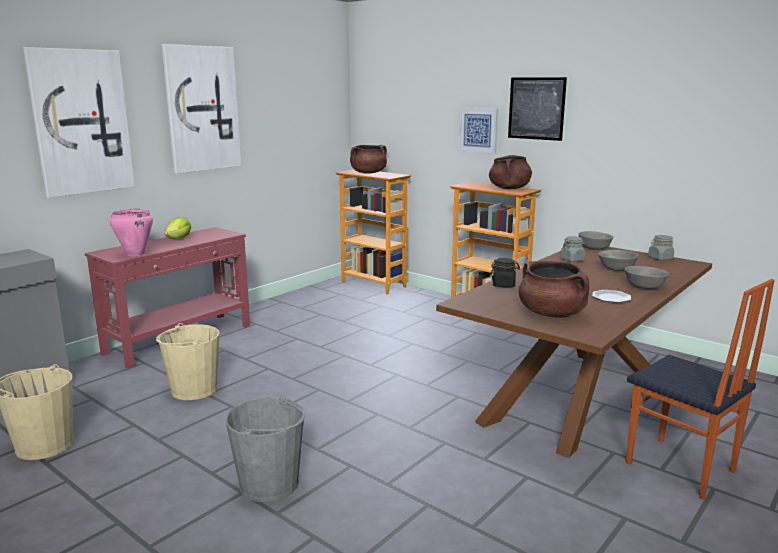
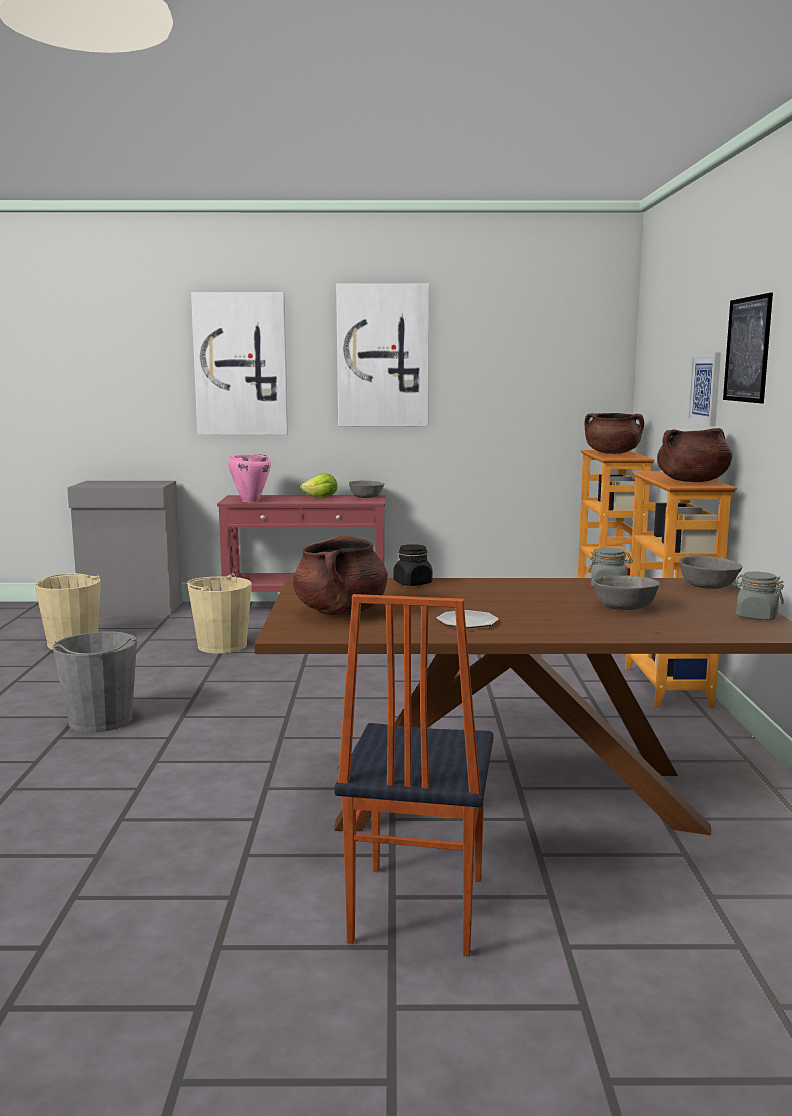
camera: 50 degrees right, 5 degrees down
grey bowl [625,266,669,290] -> grey bowl moved to [349,481,384,498]

